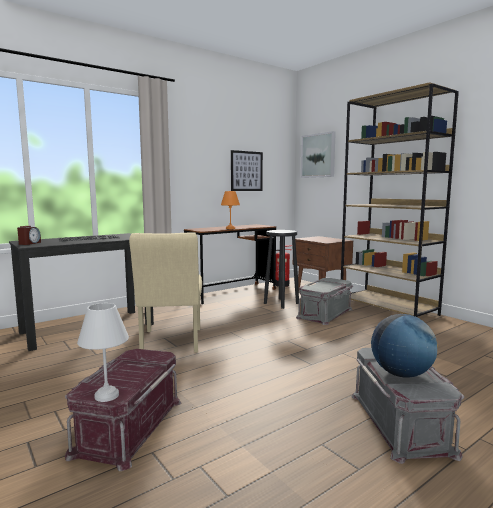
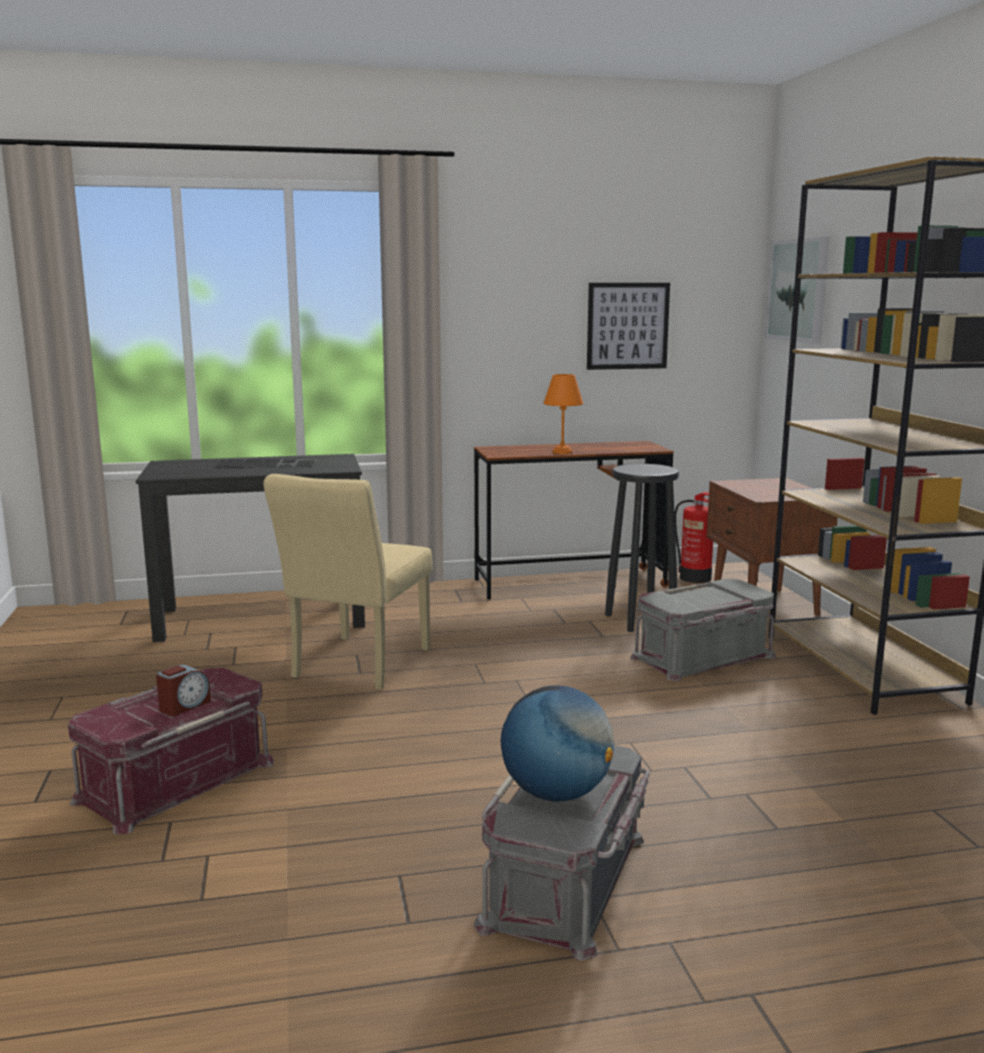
camera: 25 degrees right, 5 degrees up
alarm clock [17,226,41,245] -> alarm clock moved to [156,665,211,716]
white table lamp [77,303,129,402] -> none

